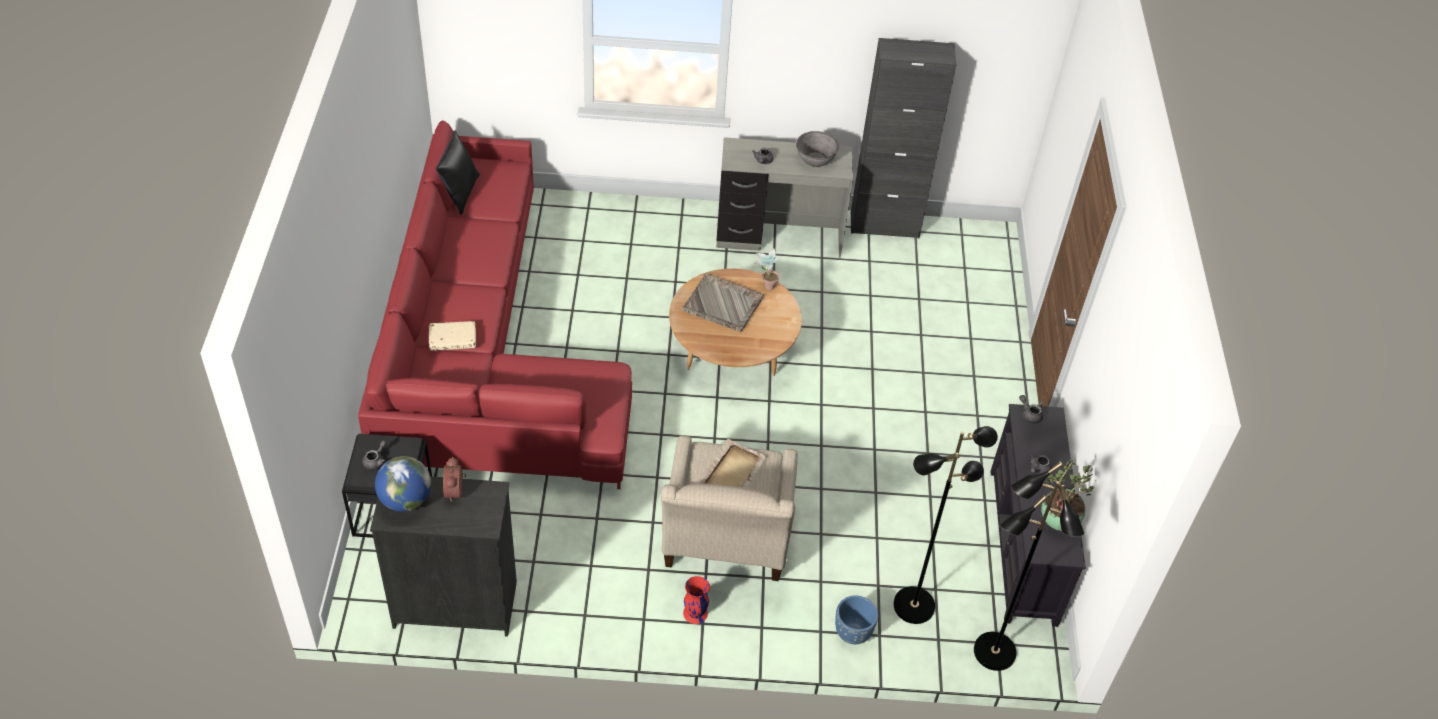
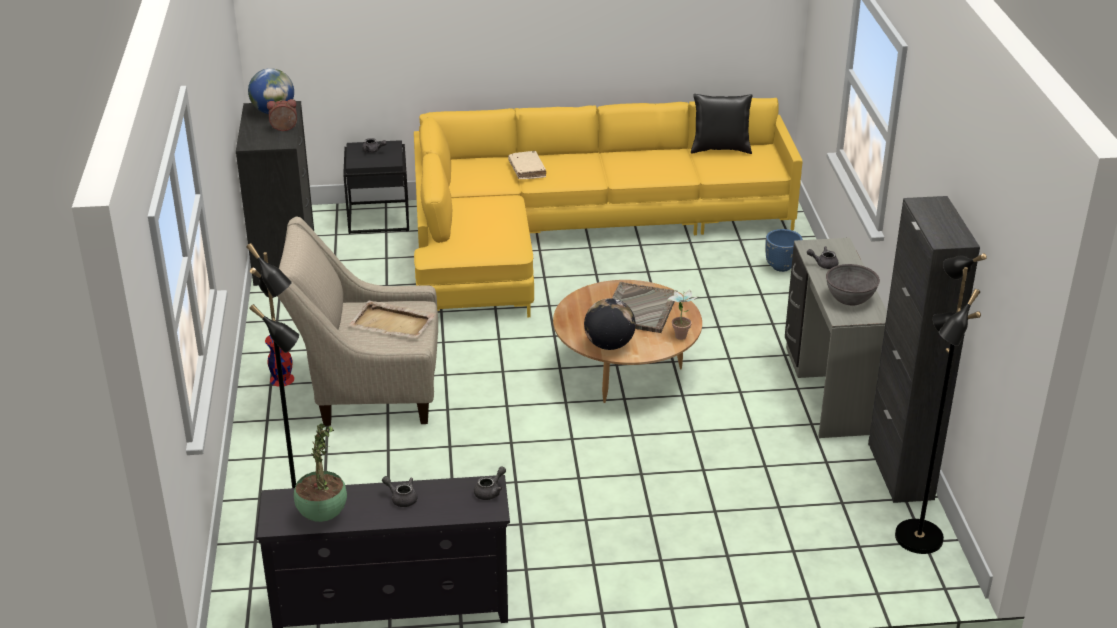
camera: 85 degrees right, 15 degrees down
red sofa [358,120,632,489] -> yellow sofa [414,98,803,317]
blue planter [835,595,878,644] -> blue planter moved to [765,229,803,272]
black floor lamp [974,461,1084,671] -> black floor lamp moved to [895,253,987,554]
none -> globe [584,298,636,350]

